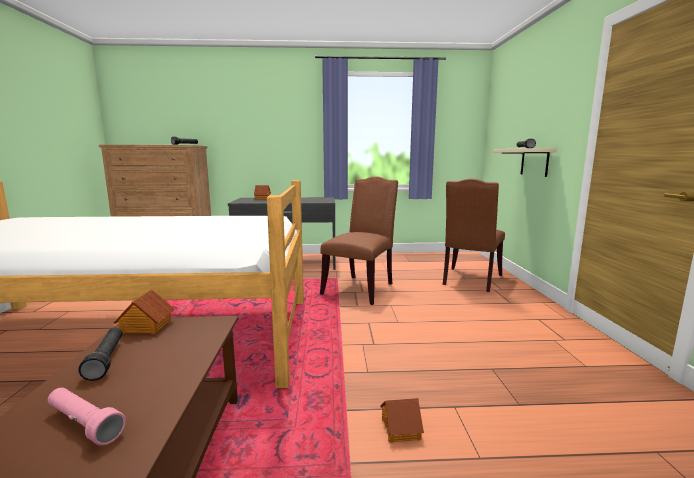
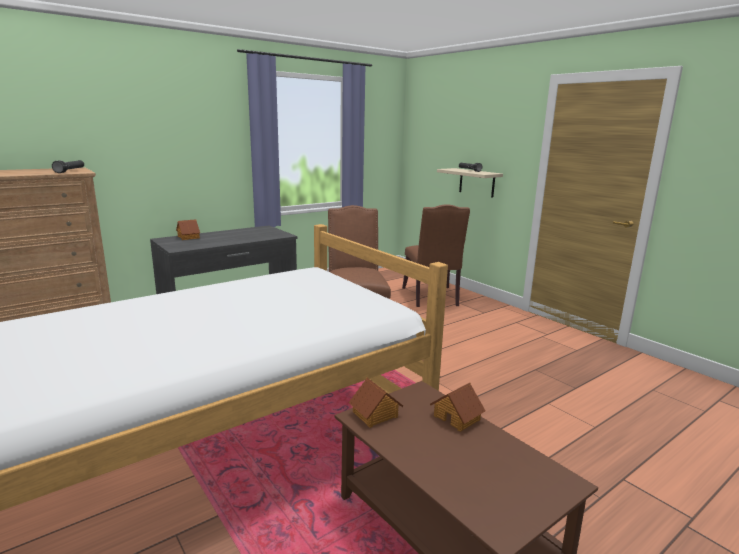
camera: 35 degrees left, 5 degrees up
pink flashlight [48,388,126,446] -> none
black flashlight [78,327,123,381] -> none
toy house [381,398,424,443] -> toy house moved to [430,383,485,432]

